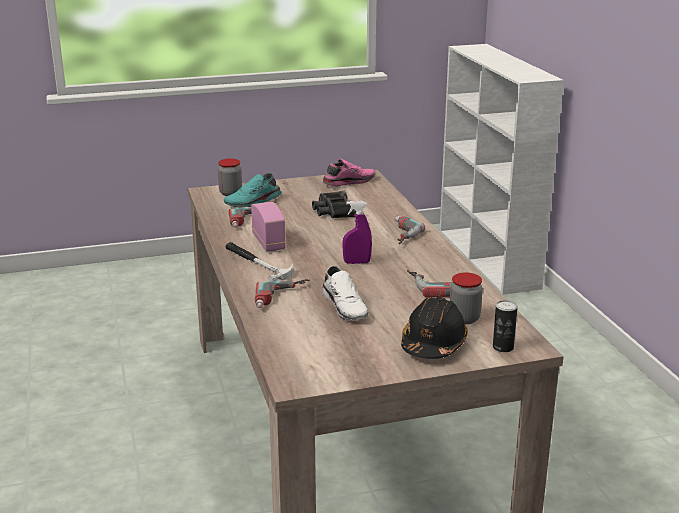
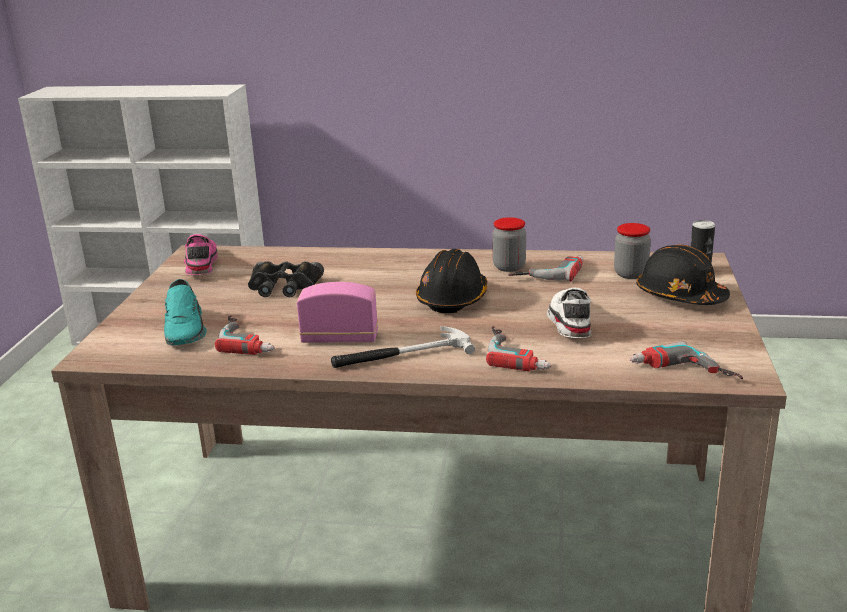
camera: 65 degrees left, 0 degrees up
jar [218,158,242,196] -> jar moved to [492,217,526,272]
white shoe [322,266,369,321] -> white shoe turned 90 degrees counterclockwise [547,288,591,338]
purple spray bottle [342,201,372,264] -> black hard hat [416,249,487,313]
power drill [394,216,425,244] -> power drill moved to [630,341,743,379]

